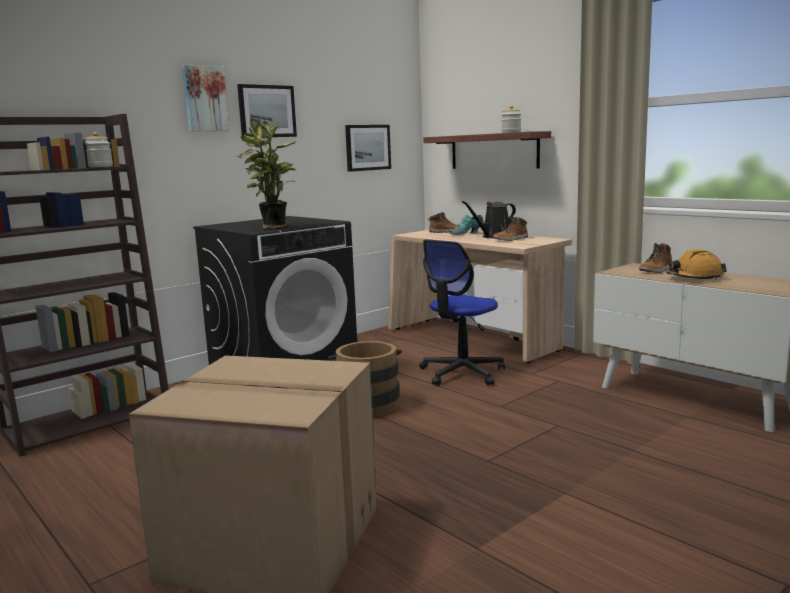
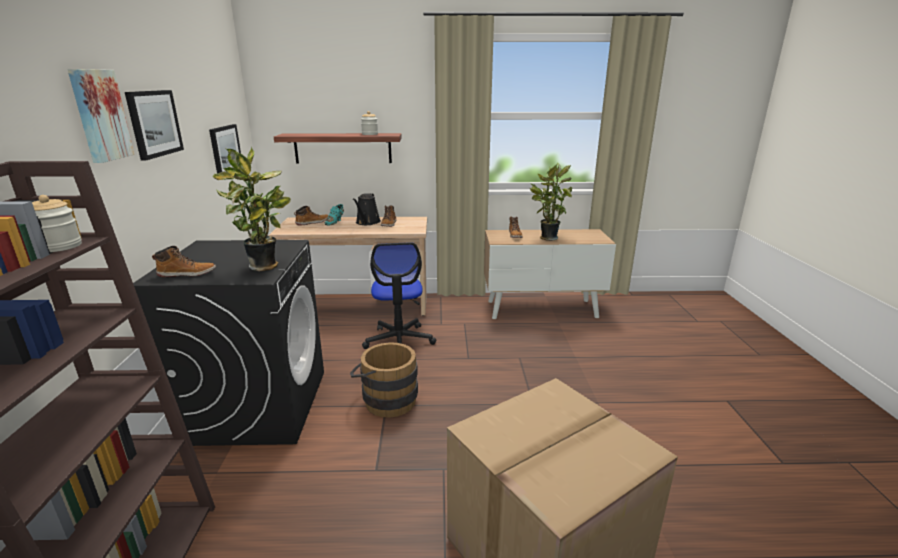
camera: 50 degrees left, 10 degrees up
orange hard hat [667,249,727,280] -> potted plant [530,162,572,241]
none -> boot [152,246,216,277]

